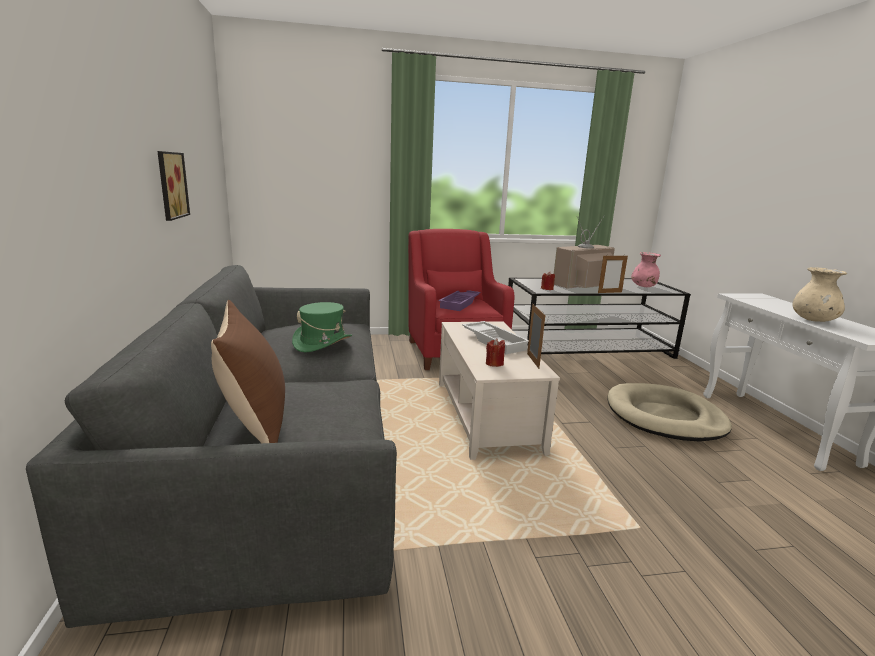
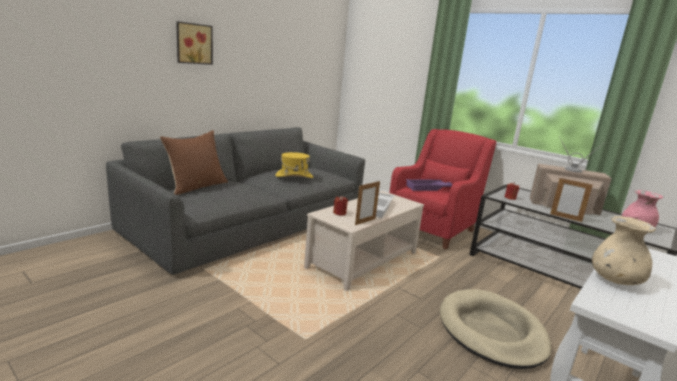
camera: 50 degrees right, 0 degrees up
picture [157,151,190,221] -> picture moved to [176,21,213,65]
green hat [292,302,352,352] -> yellow hat [275,152,313,178]

